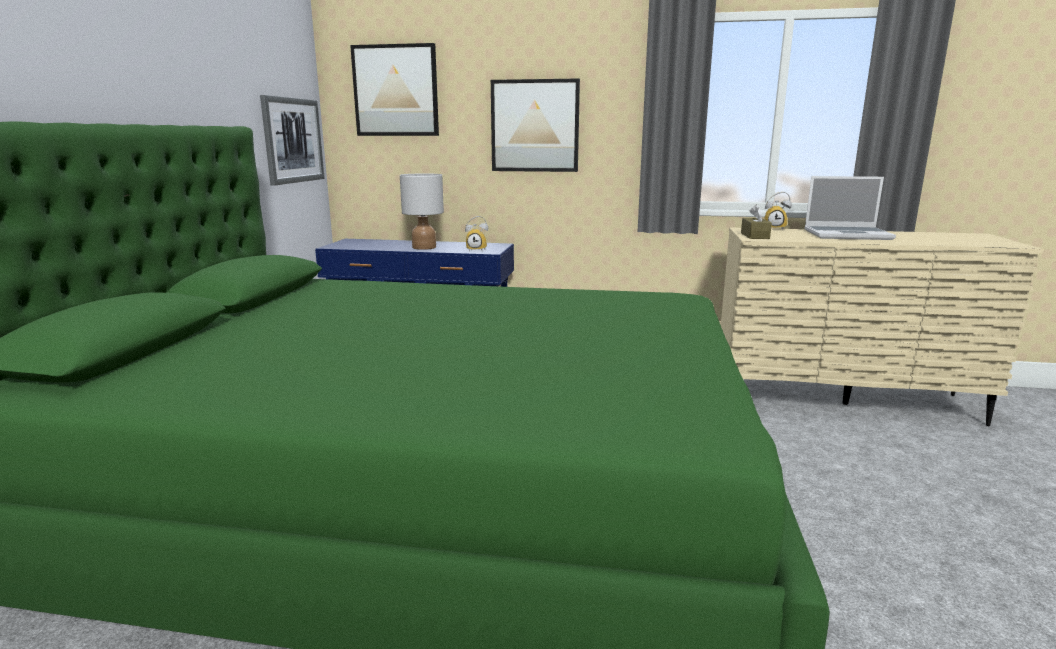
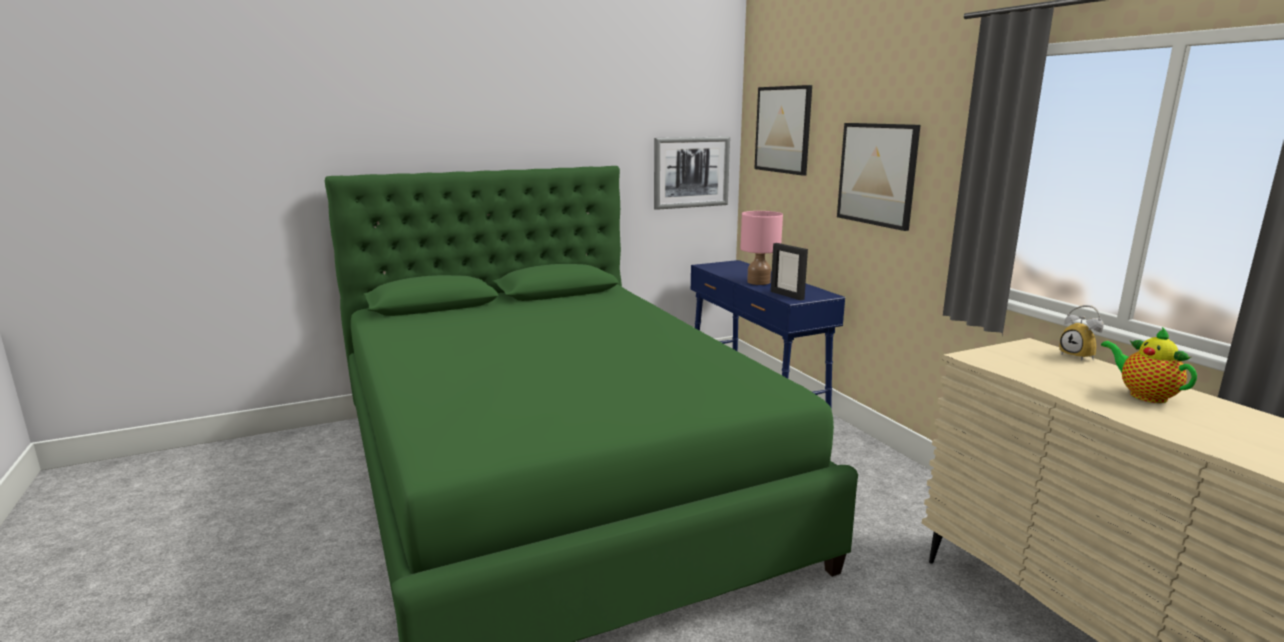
camera: 55 degrees right, 0 degrees up
grey table lamp [400,173,444,250] -> pink table lamp [740,211,783,285]
alarm clock [465,216,488,252] -> picture frame [771,243,808,300]
brown tissue box [741,204,772,239] -> none
laptop [804,176,896,240] -> teapot [1101,327,1197,403]

